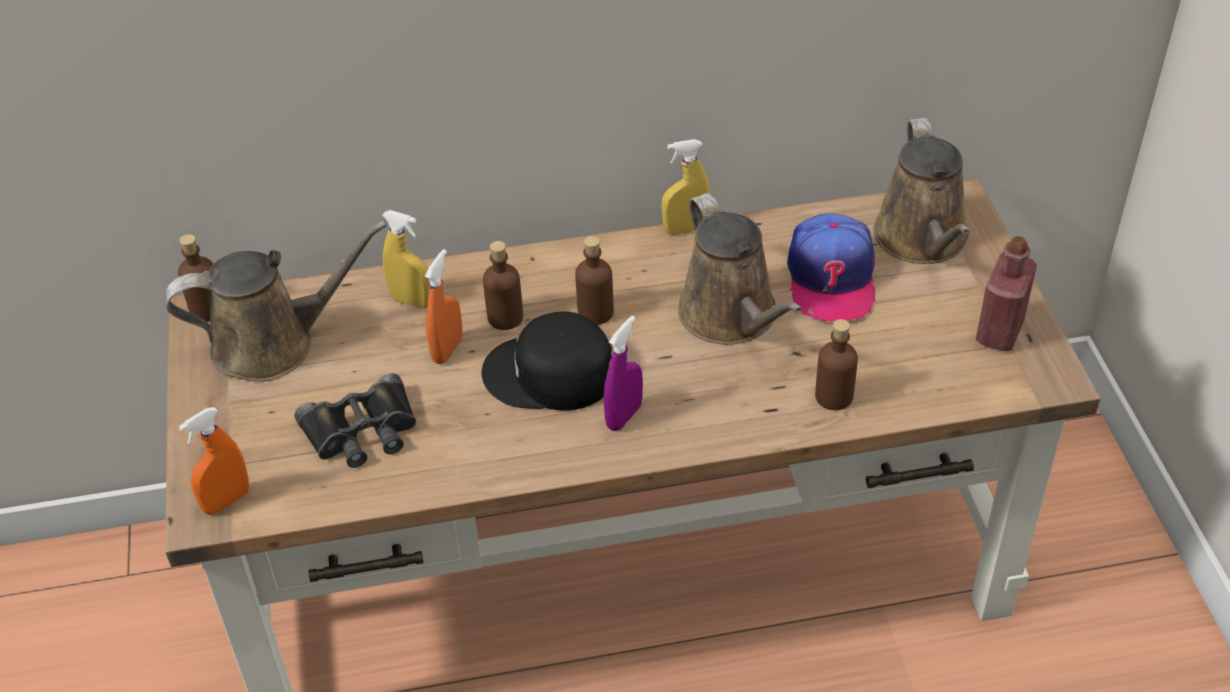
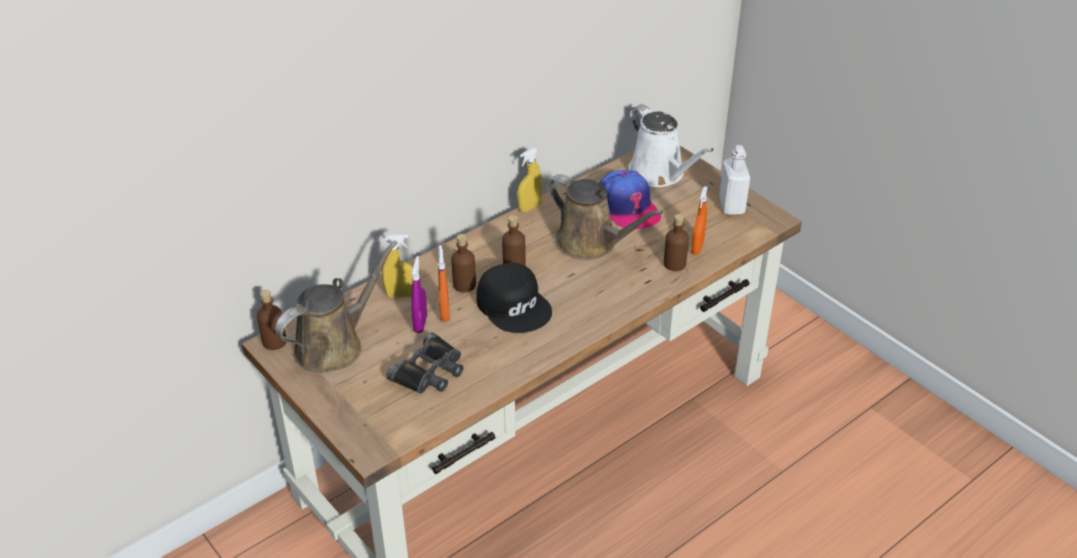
camera: 30 degrees left, 5 degrees down
orange spray bottle [179,407,249,515] -> orange spray bottle moved to [691,186,708,255]
black cap [482,311,612,411] -> black cap turned 105 degrees counterclockwise [476,263,552,333]
purple spray bottle [604,315,643,431] -> purple spray bottle moved to [411,256,427,333]
brown watering can [873,118,970,264] -> white watering can [629,104,714,187]
red bottle [976,236,1037,351] -> white bottle [719,145,750,215]

